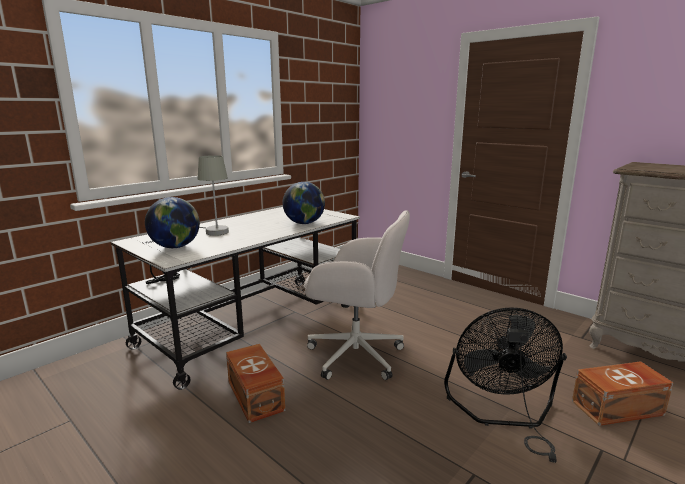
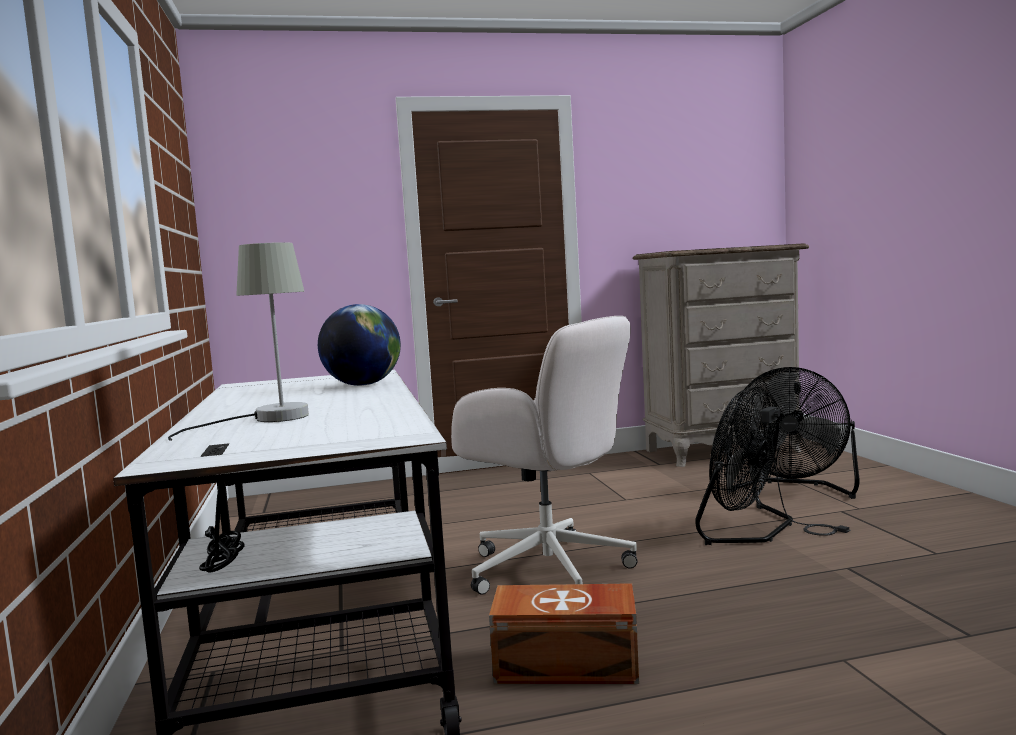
camera: 55 degrees left, 10 degrees down
globe [145,197,200,248] -> none
white office chair [304,210,410,380] -> white office chair turned 75 degrees clockwise [451,316,637,595]
brown storage box [572,361,673,426] -> black fan [725,367,860,499]

